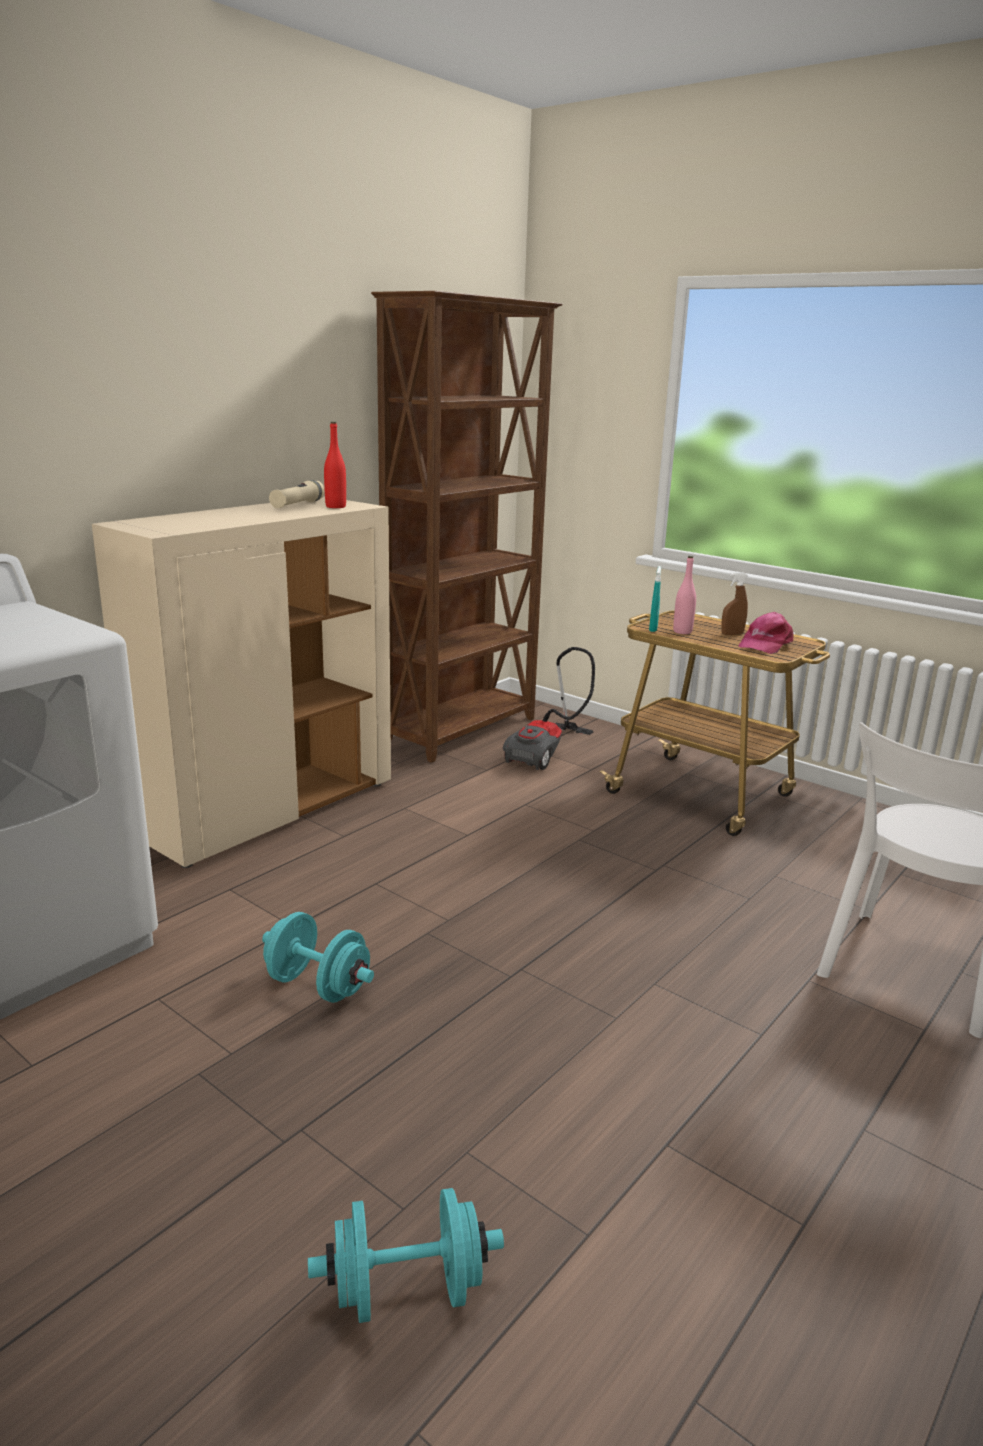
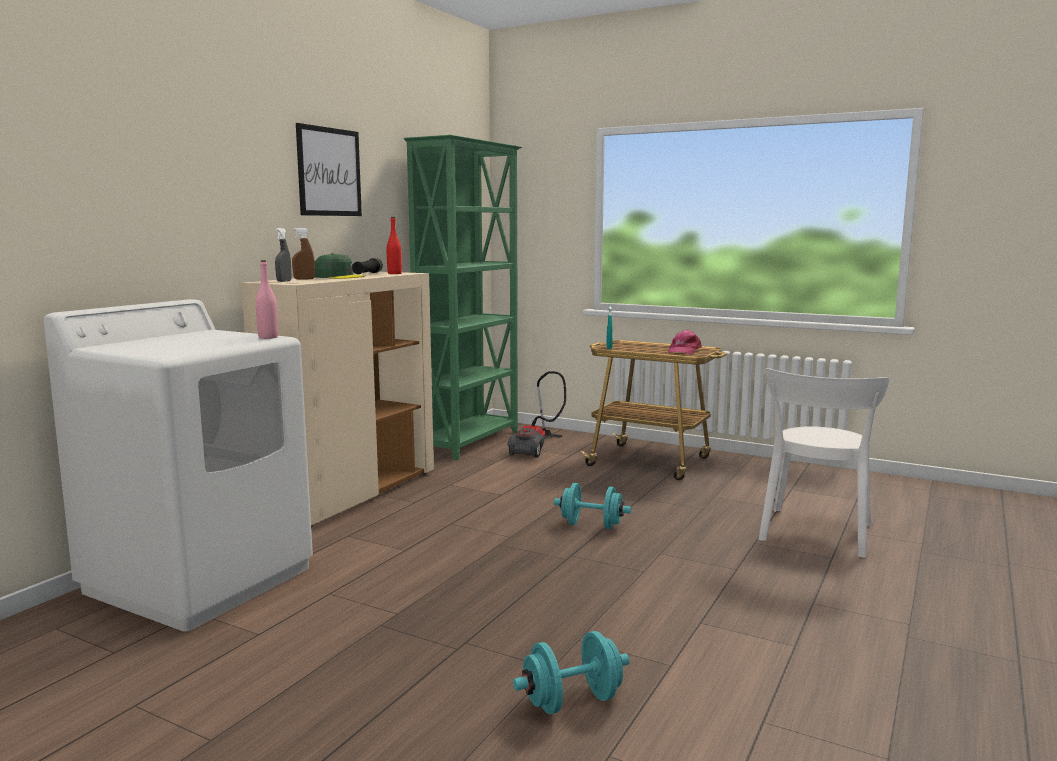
camera: 10 degrees left, 10 degrees down
turquoise dumbbell [262,912,374,1003] -> turquoise dumbbell moved to [554,483,631,529]
beige flashlight [269,480,325,508] -> black flashlight [352,258,383,274]
brown bookcase [371,291,563,763] -> green bookcase [404,135,522,460]
pink bottle [673,556,696,634] -> pink bottle moved to [256,260,278,339]
brown spray bottle [721,573,748,635] -> brown spray bottle moved to [292,228,315,280]
none -> grey spray bottle [275,228,292,282]
none -> picture [296,123,362,216]
none -> green cap [314,253,366,279]

